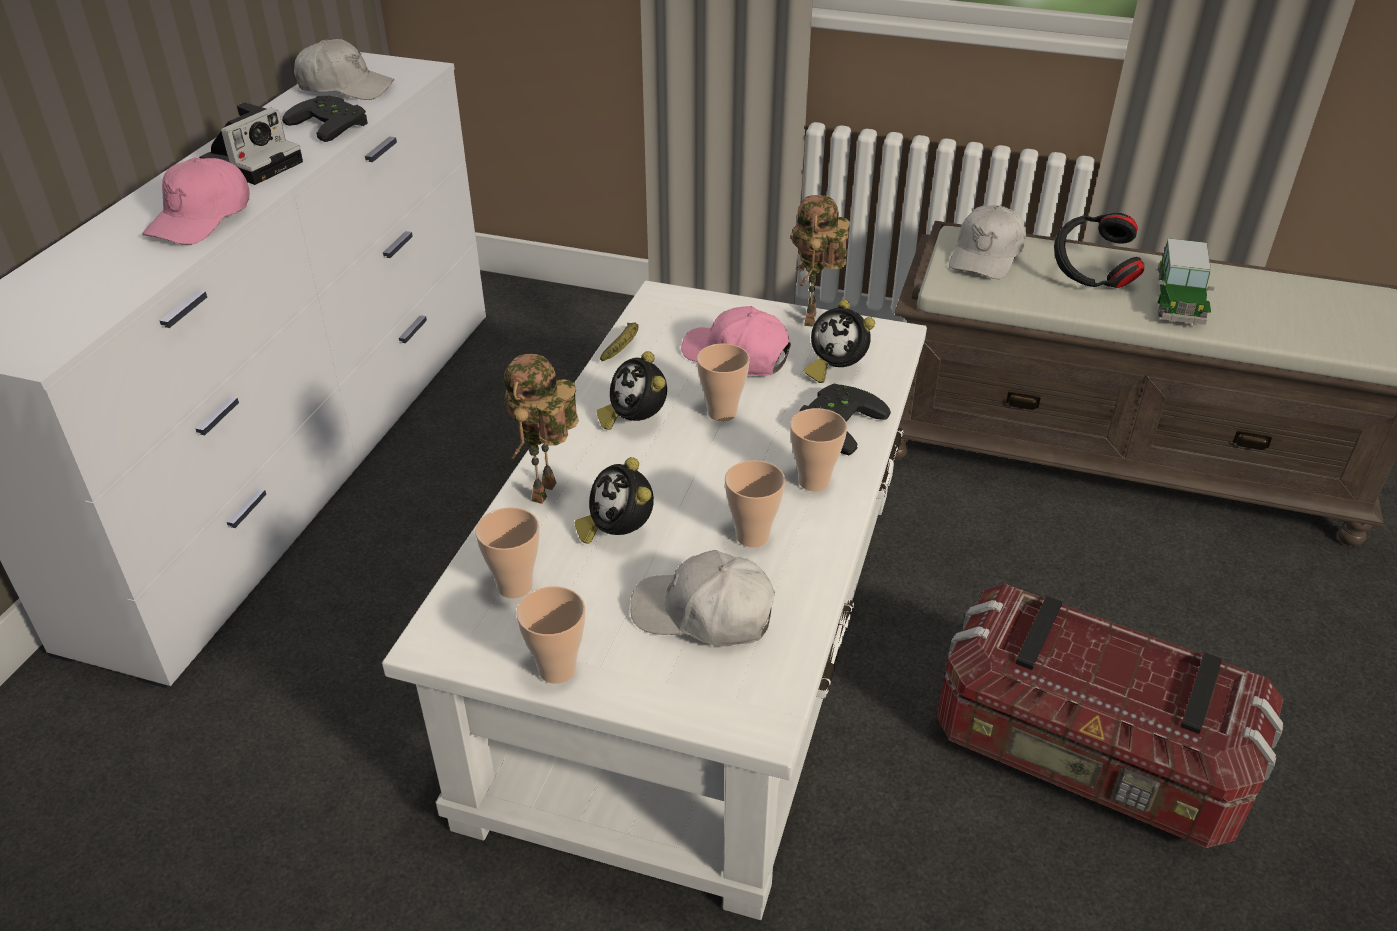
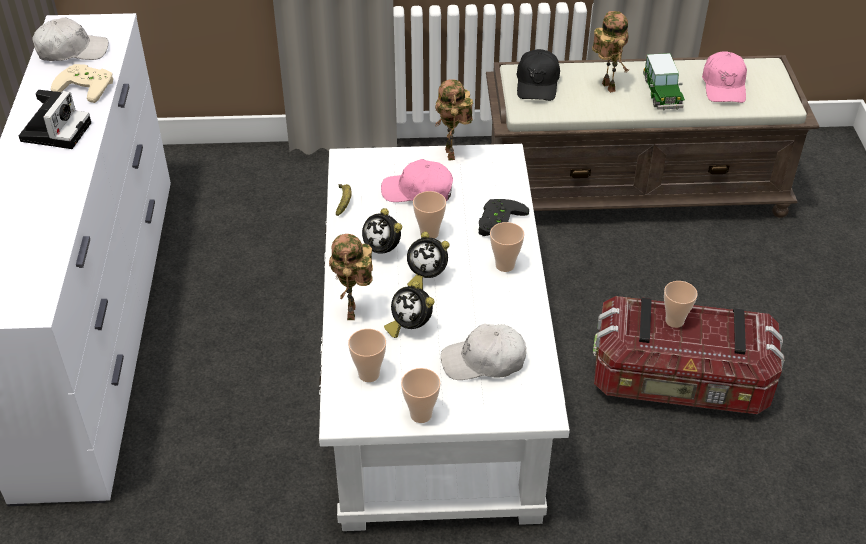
camera: 20 degrees left, 5 degrees up
pink cap [142,158,250,245] -> pink cap moved to [702,51,747,103]
black game controller [282,95,368,142] -> beige game controller [51,64,113,103]
cup [725,460,785,548] -> cup moved to [664,281,698,328]
alarm clock [804,300,875,383] -> alarm clock moved to [407,232,450,290]
white cap [949,206,1026,279] -> black cap [516,49,560,101]
black headphones [1054,213,1144,288] -> toy robot [592,11,629,93]

